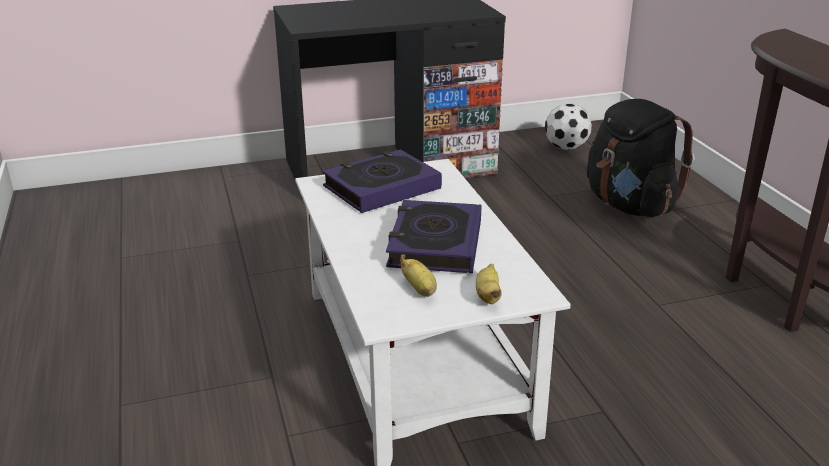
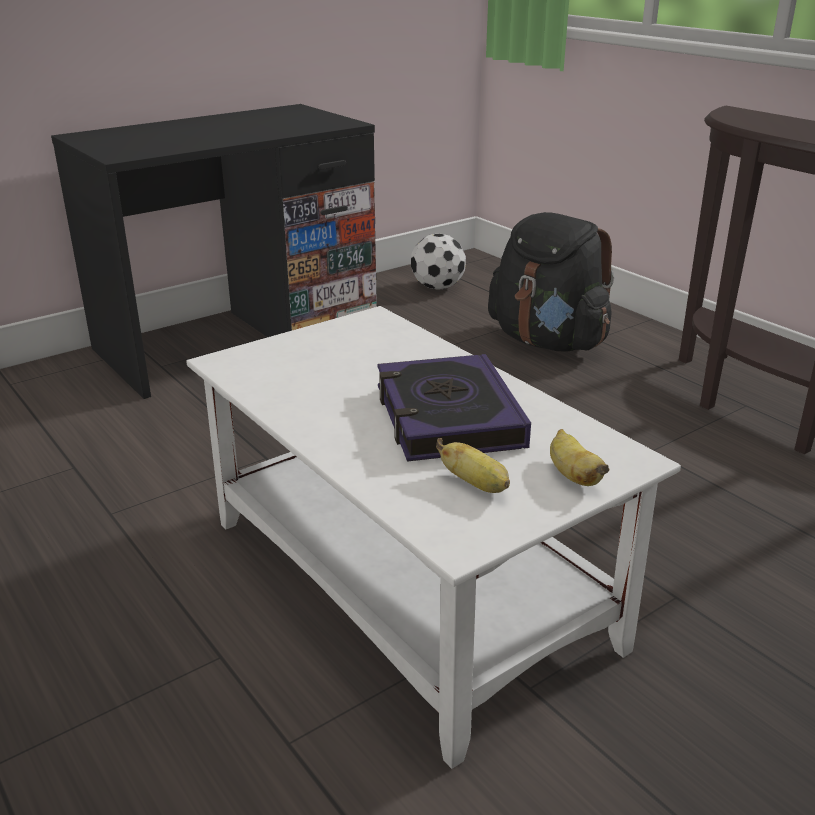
camera: 20 degrees left, 0 degrees up
book [322,149,442,213] -> none

